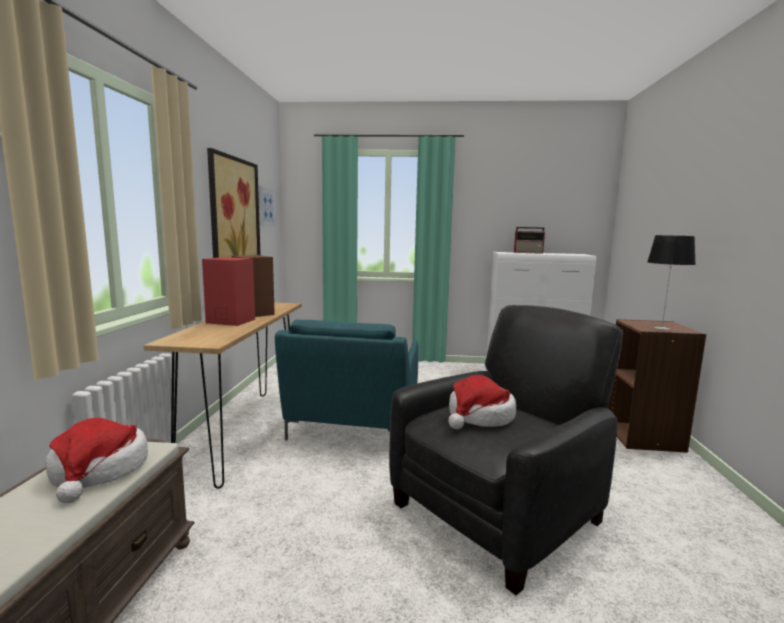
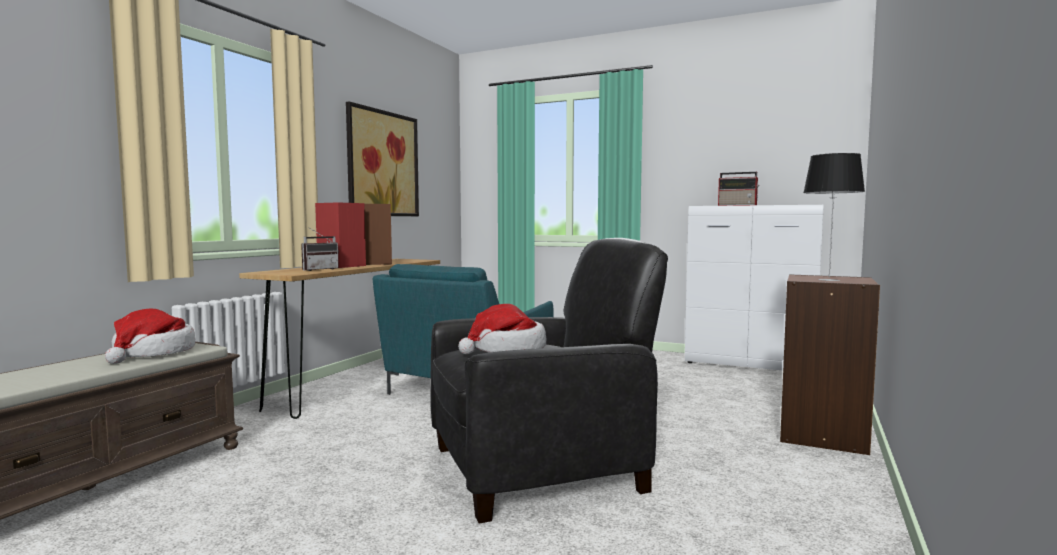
camera: 20 degrees right, 5 degrees down
picture [258,186,276,227] -> none
none -> radio [301,229,339,271]

